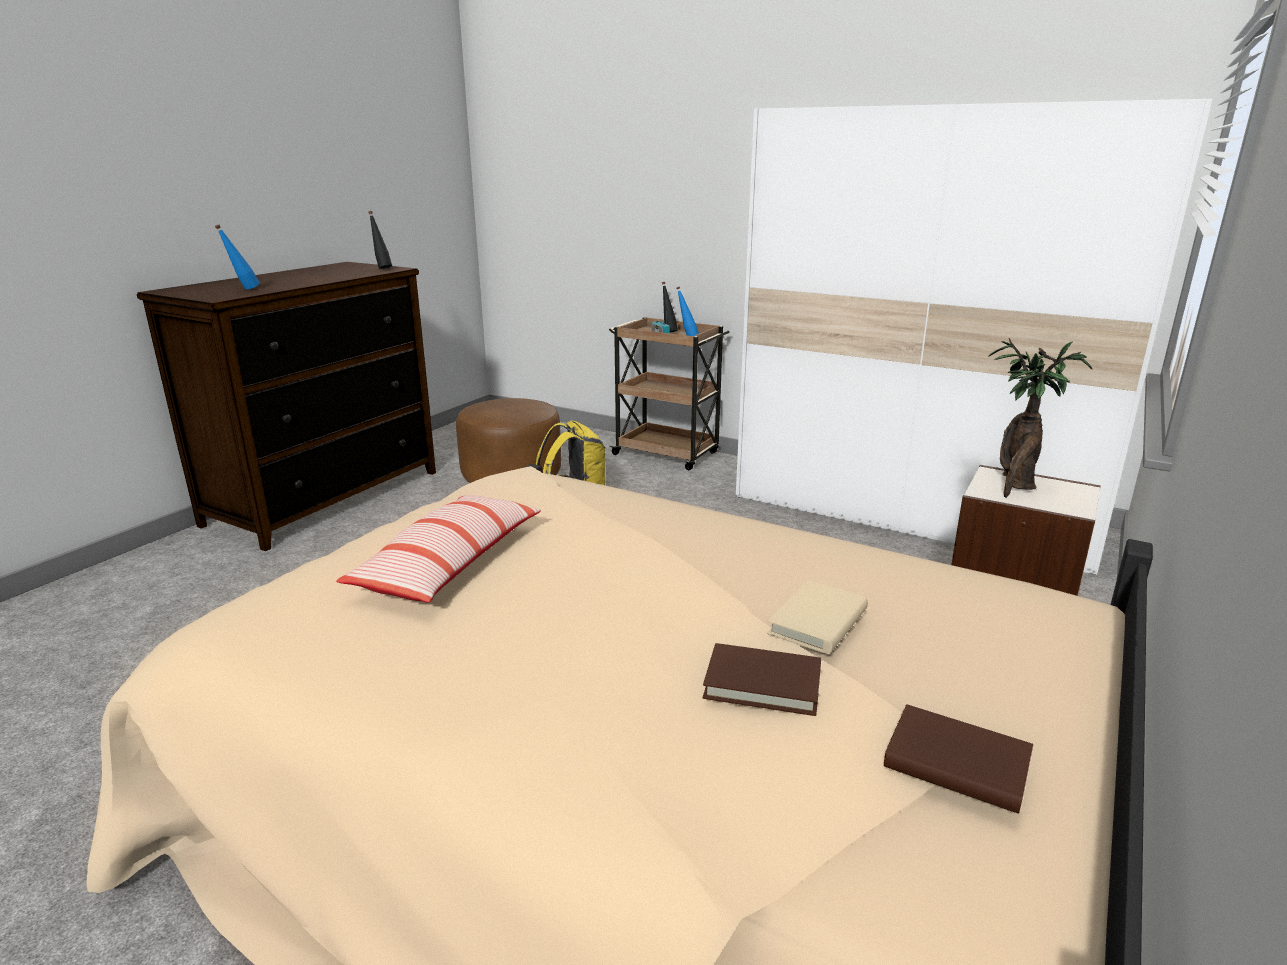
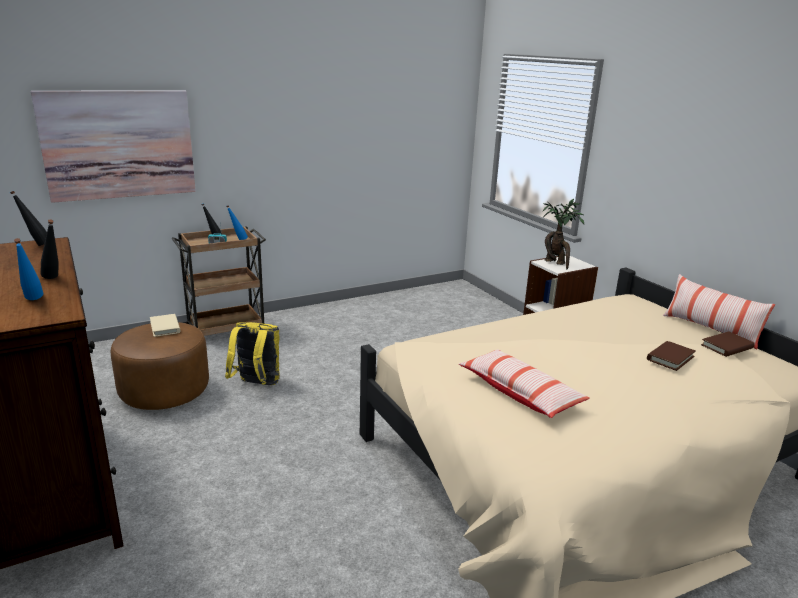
camera: 60 degrees left, 0 degrees up
white wardrobe [736,99,1213,575] -> none
beige book [767,580,868,654] -> beige book moved to [150,314,181,337]
none -> picture [31,91,196,203]
none -> black bottle [41,219,59,279]
none -> pillow [663,274,775,349]

